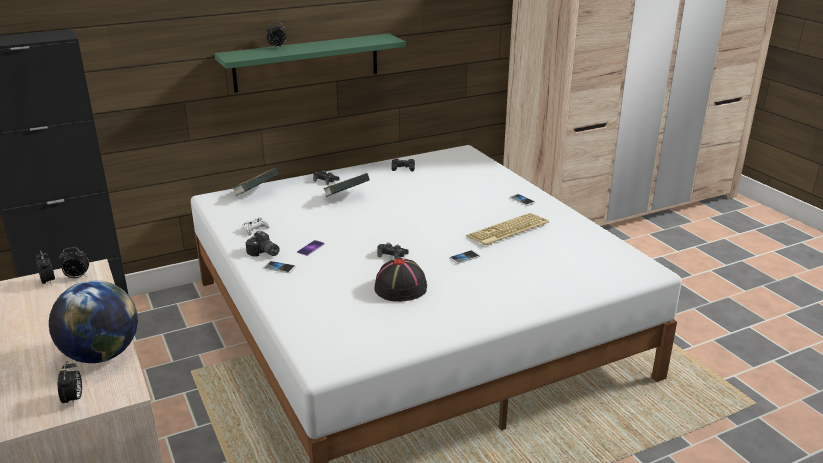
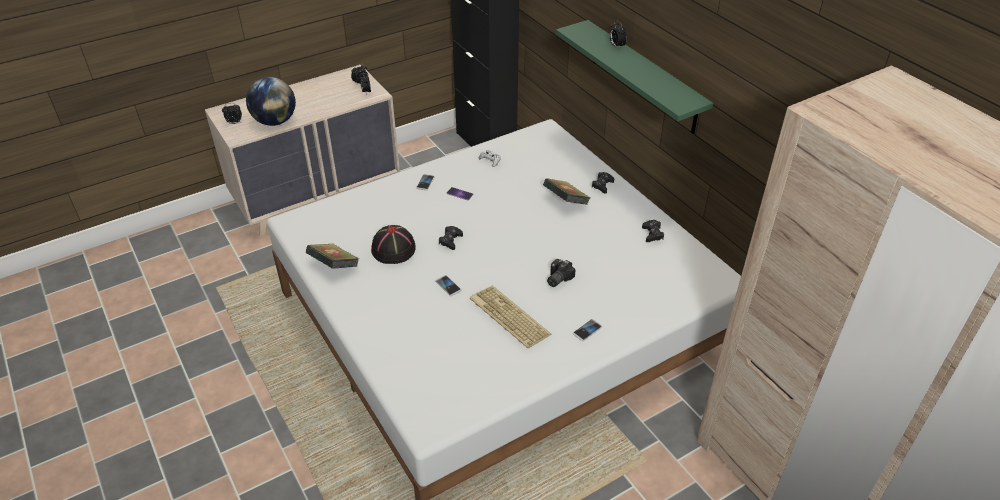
camera: 85 degrees right, 15 degrees up
book [232,168,279,196] -> book moved to [306,244,359,268]
camera [246,231,280,257] -> camera moved to [547,259,575,287]

